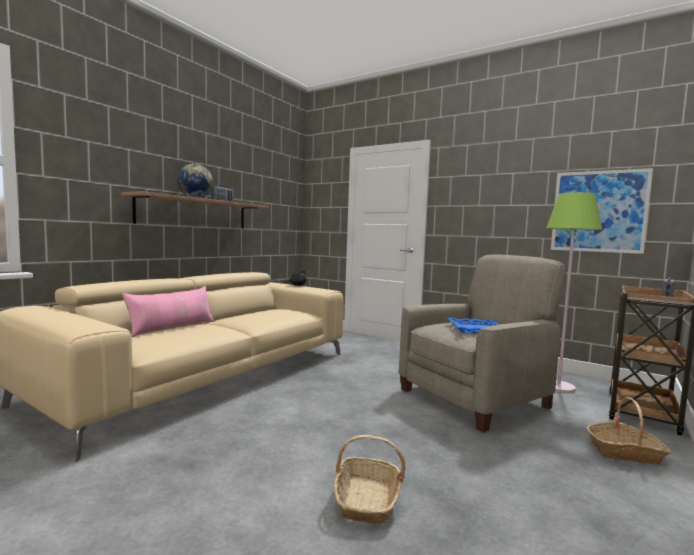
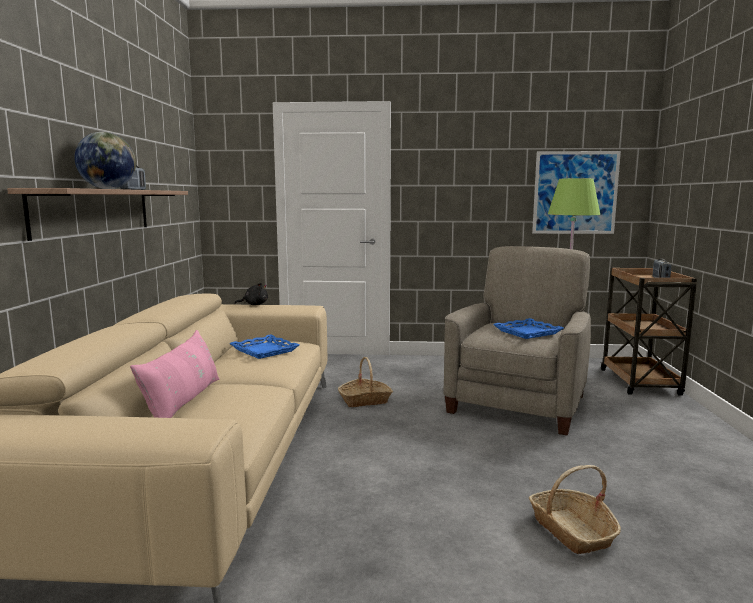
camera: 30 degrees left, 5 degrees up
basket [587,397,671,465] -> basket moved to [338,357,393,407]
none -> blue tray [230,334,299,359]

